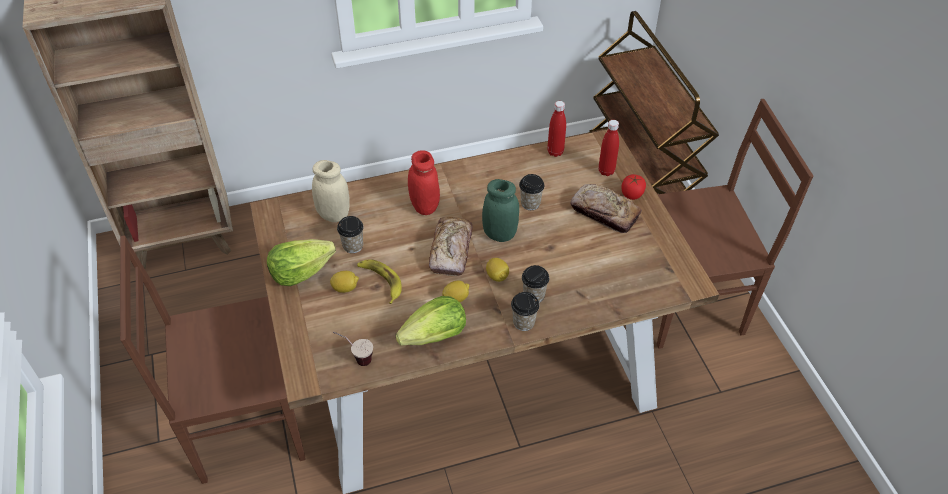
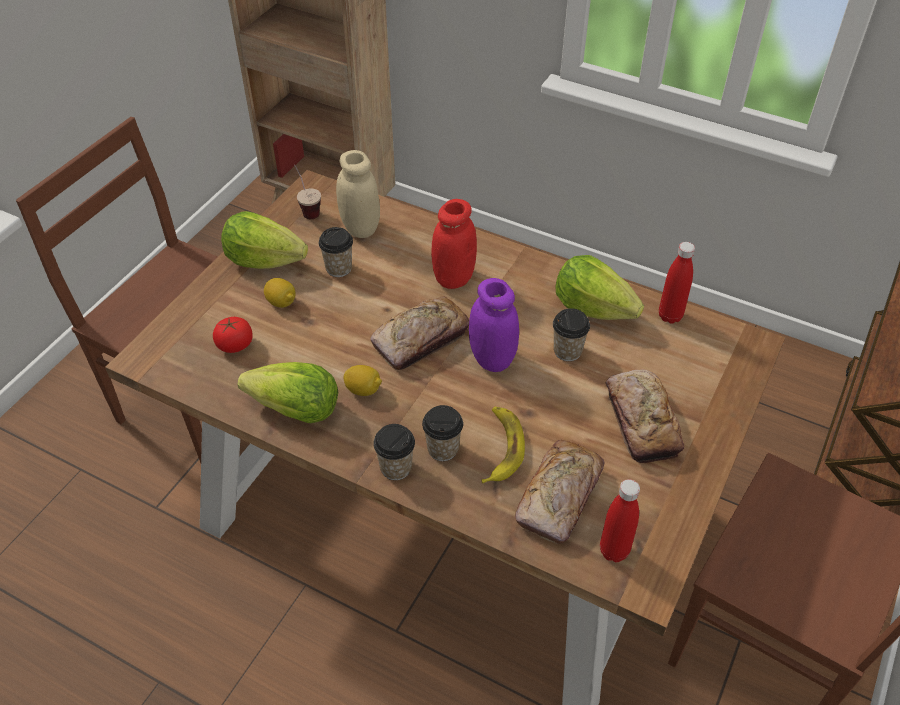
camera: 45 degrees right, 0 degrees up
cup [333,332,373,366] -> cup moved to [294,165,321,219]
banana [357,259,402,304] -> banana moved to [481,407,525,483]
green jar [482,179,519,242] -> purple jar [469,278,519,372]
lemon [486,258,509,282] -> none
red bottle [598,120,619,176] -> red bottle moved to [600,479,640,562]
tomato [621,174,646,200] -> tomato moved to [213,317,253,353]
none -> bread [515,440,604,544]
none -> lettuce [555,255,644,320]

